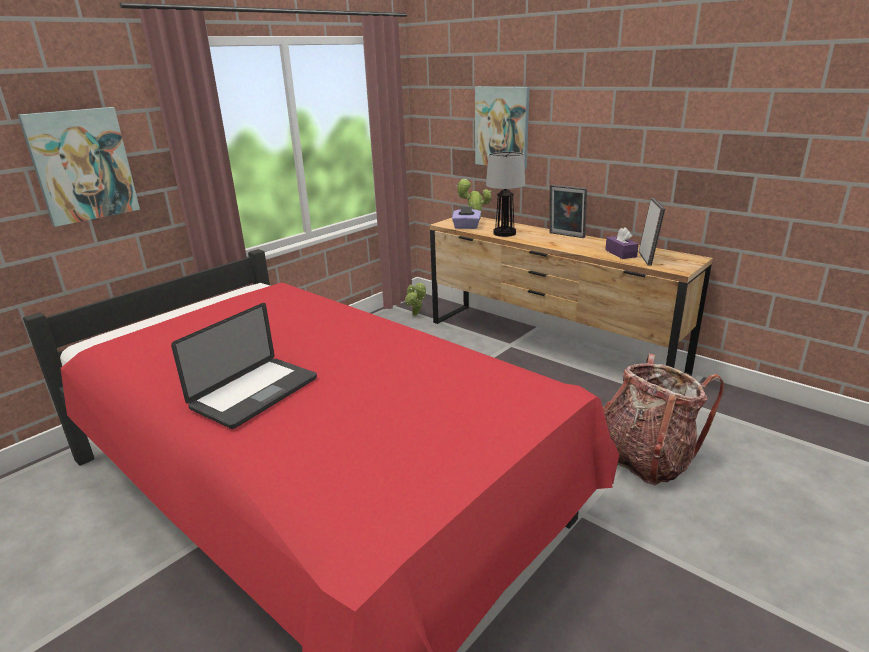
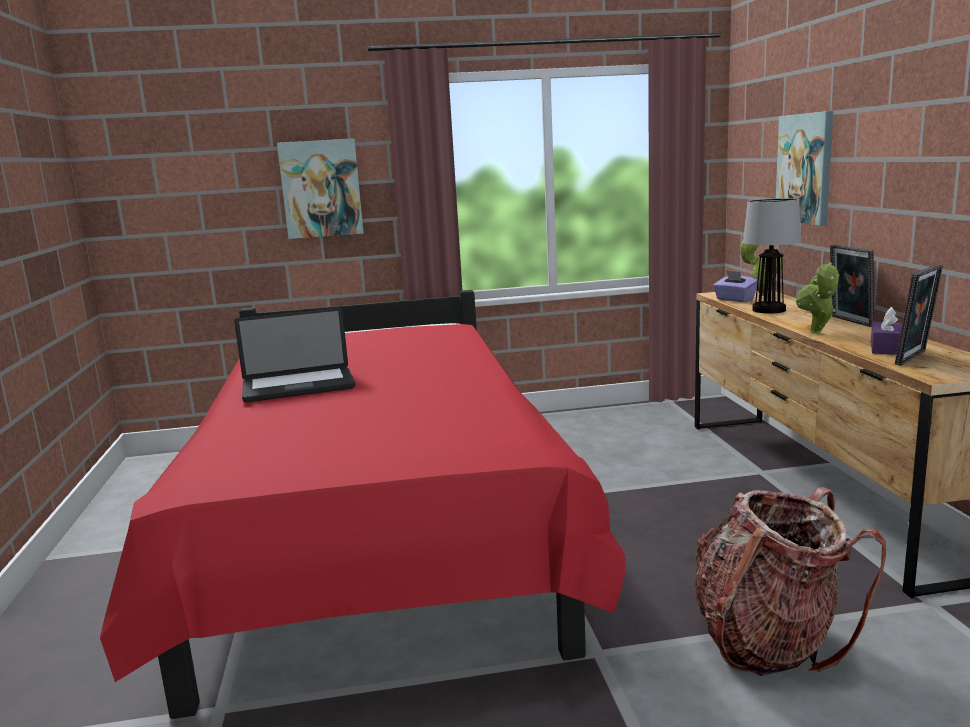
camera: 40 degrees right, 10 degrees down
potted plant [405,282,426,316] -> potted plant moved to [796,262,839,334]

